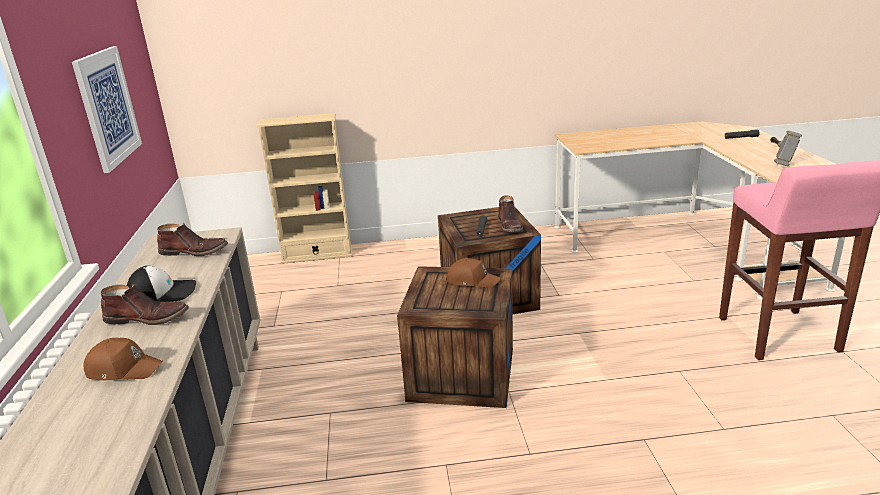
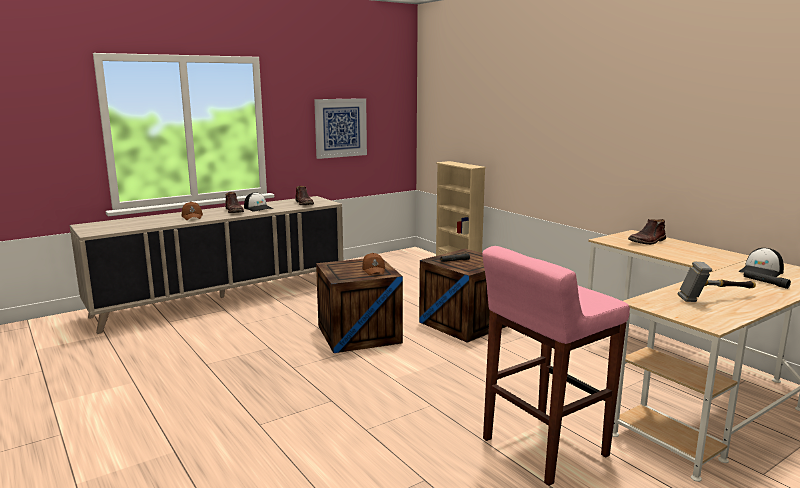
camera: 60 degrees right, 10 degrees down
brown boot [498,195,523,232] -> brown boot moved to [628,219,666,245]
none -> cap [738,248,784,277]

